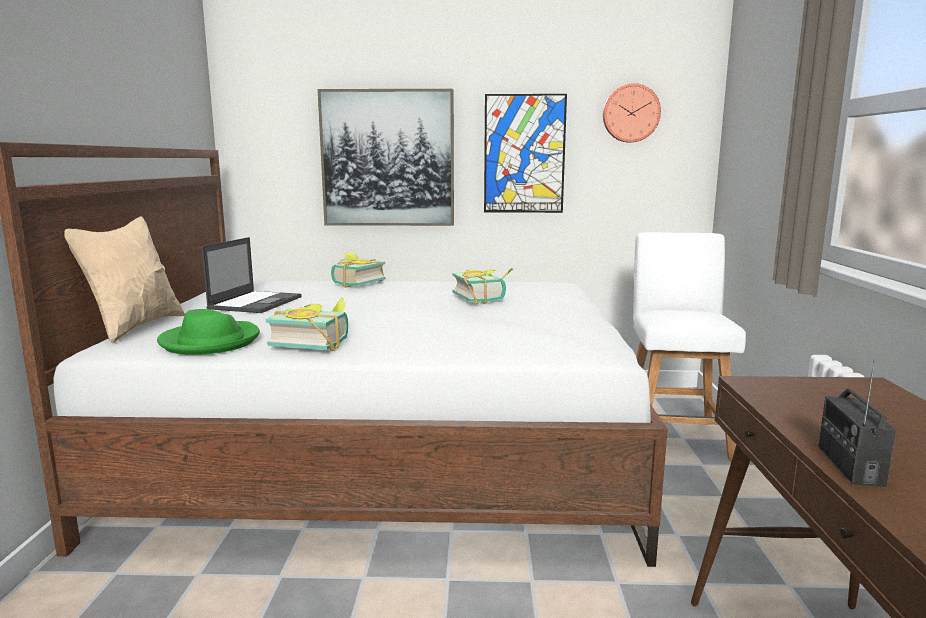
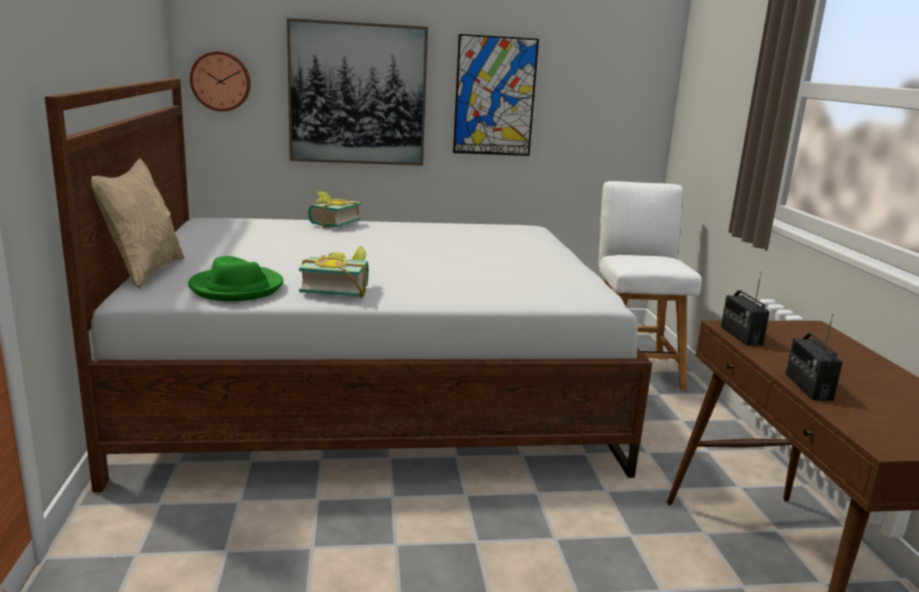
camera: 10 degrees left, 5 degrees up
laptop [202,237,302,313] -> none
book [452,268,513,304] -> none
wall clock [603,83,661,143] -> wall clock moved to [190,51,251,112]
none -> radio [721,274,770,346]

